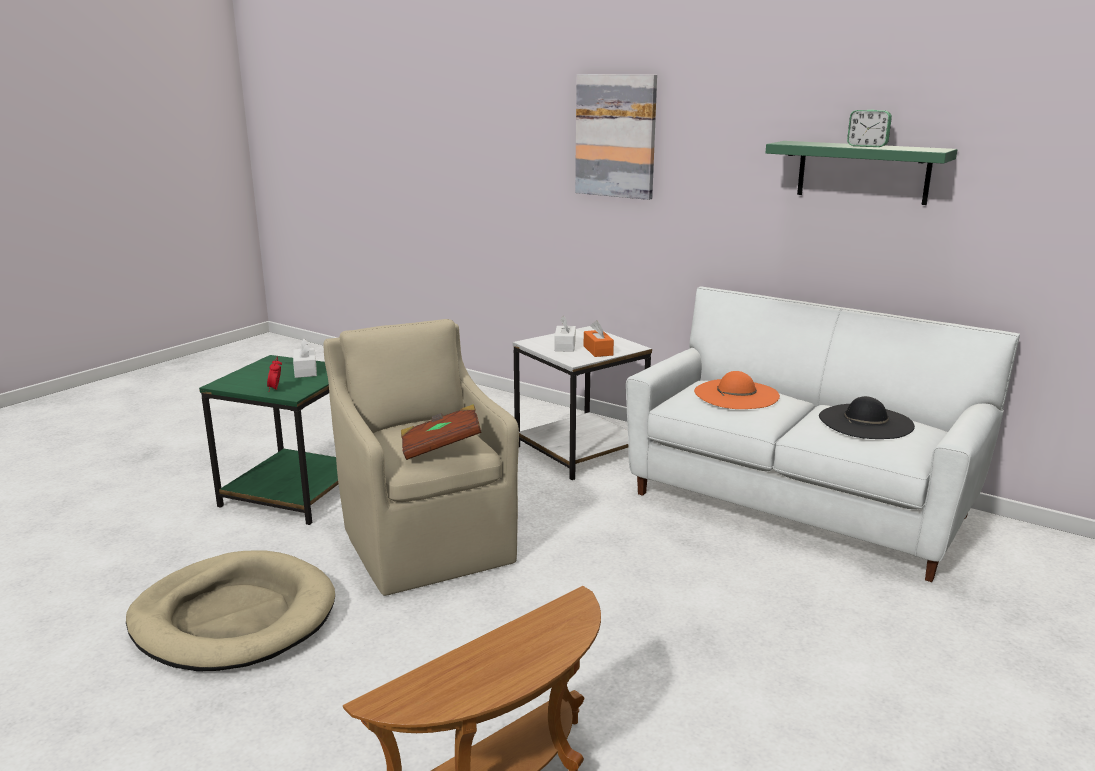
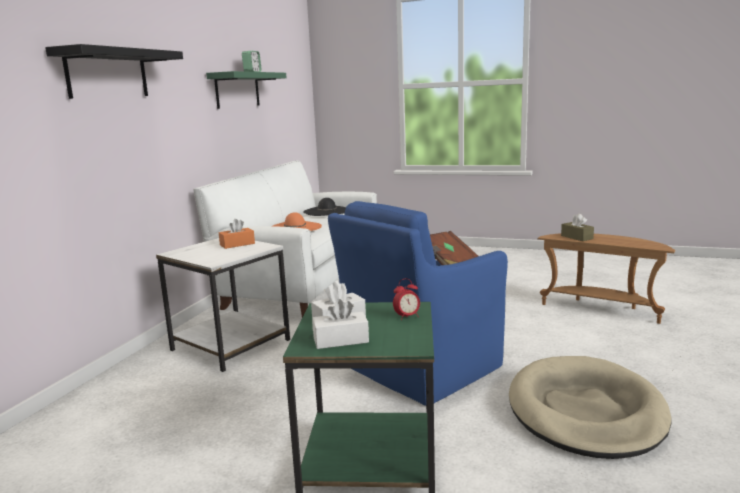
camera: 105 degrees left, 5 degrees down
beige armchair [323,319,519,596] -> blue armchair [328,201,508,406]
white tissue box [554,316,576,352] -> white tissue box moved to [312,299,369,349]
picture [575,74,657,200] -> black shelf [45,44,183,99]
none -> brown tissue box [561,213,594,241]

